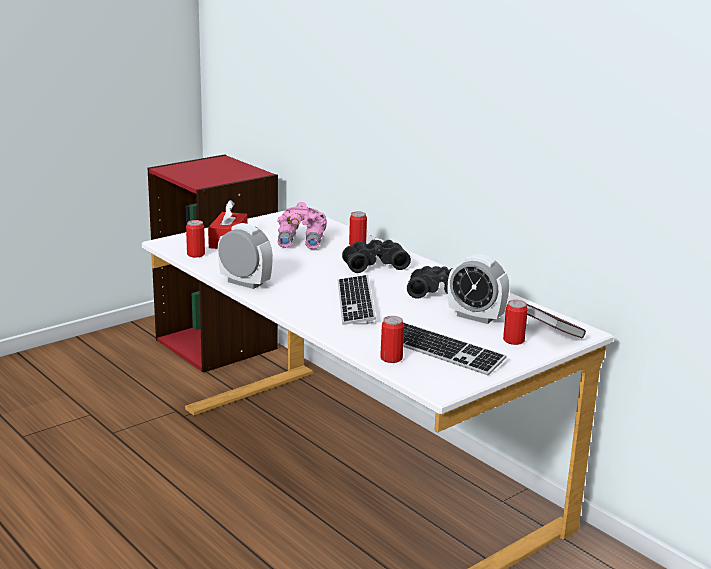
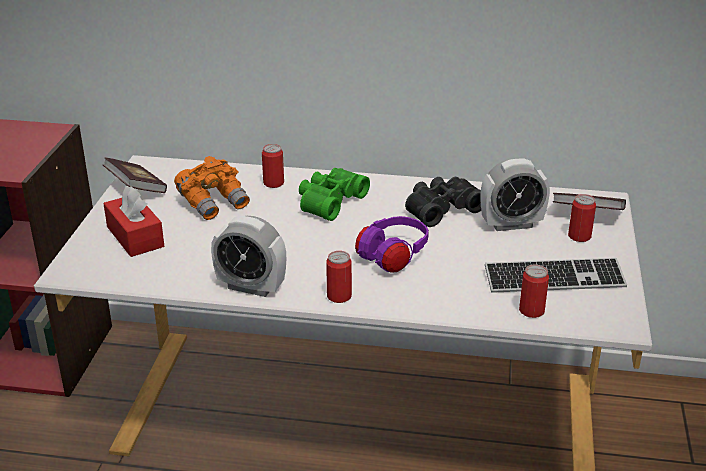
camera: 40 degrees left, 10 degrees up
can [186,220,205,257] -> can moved to [326,251,352,303]
alarm clock [218,223,273,289] -> alarm clock turned 150 degrees counterclockwise [211,216,286,297]
pink binoculars [277,202,327,249] -> orange binoculars [174,156,250,220]
keyboard [338,275,376,325] -> purple headphones [355,216,429,273]
black binoculars [342,240,411,273] -> green binoculars [299,168,370,221]
none -> book [103,157,167,193]

